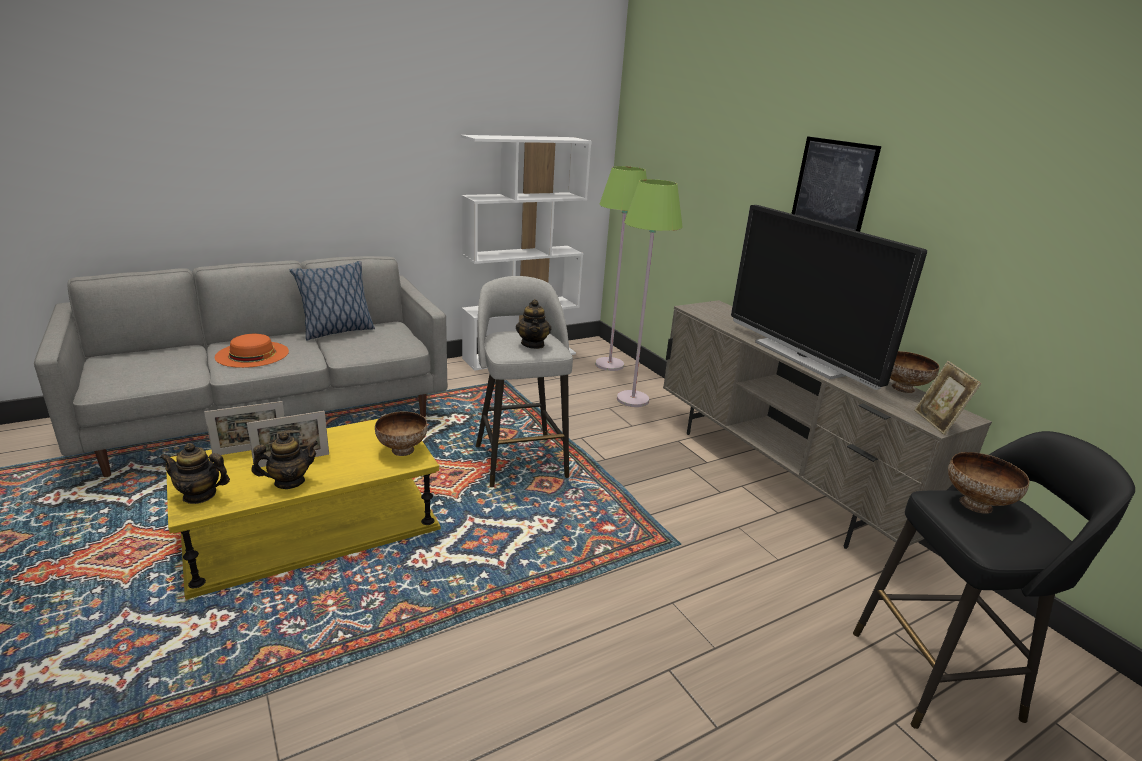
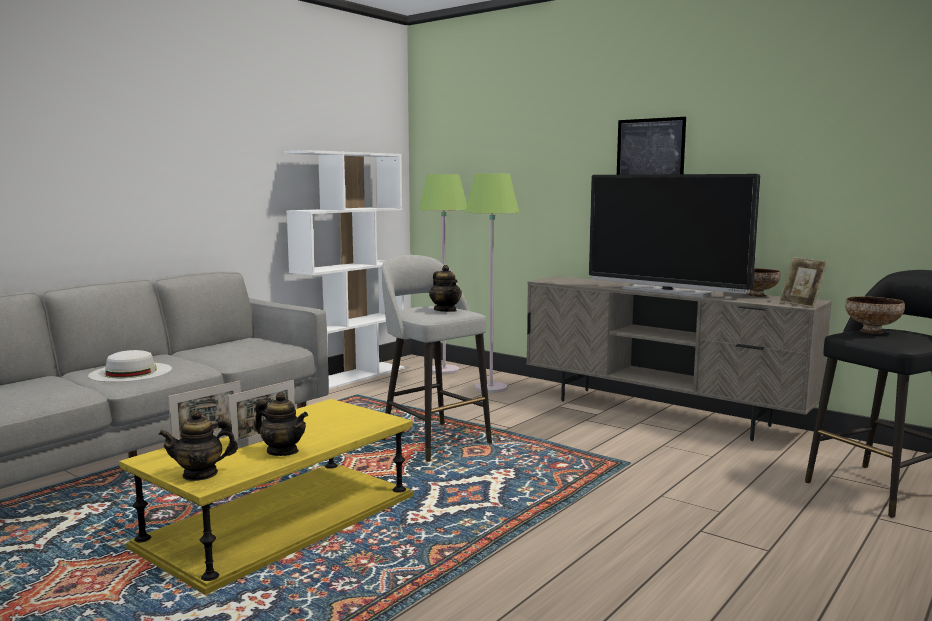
camera: 20 degrees left, 15 degrees down
orange hat [215,334,289,368] -> white hat [88,350,172,382]
teapot [252,432,319,489] -> teapot turned 75 degrees clockwise [255,392,308,456]
pillow [290,261,375,341] -> none
bowl [375,411,428,456] -> none

